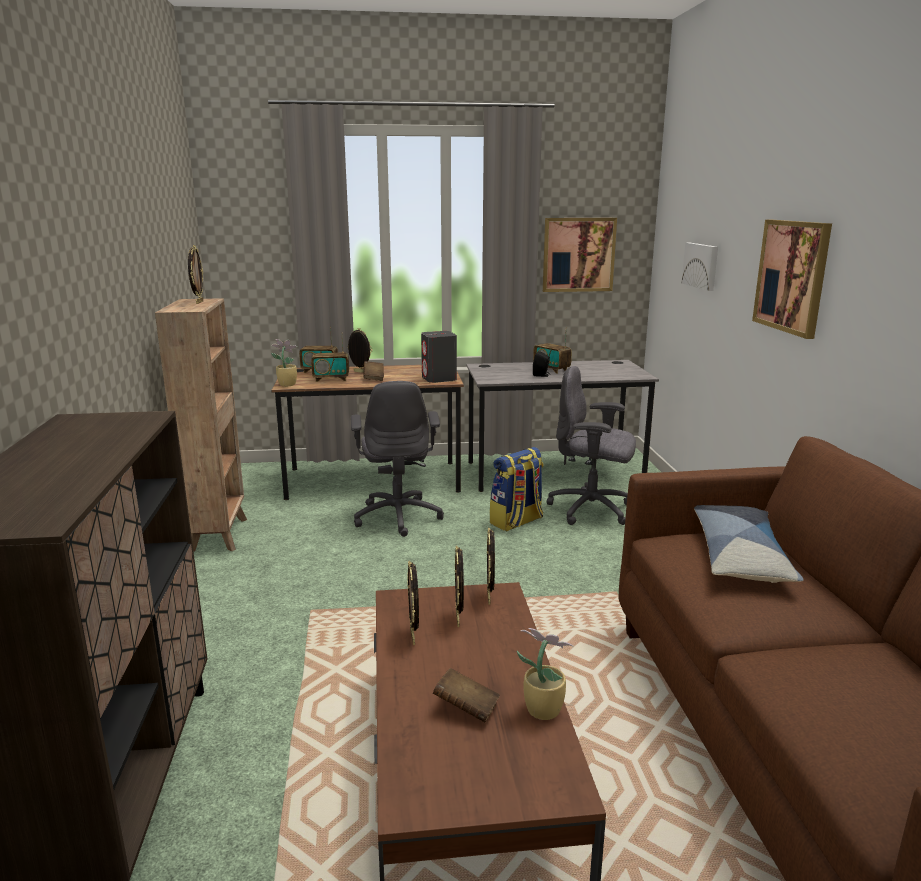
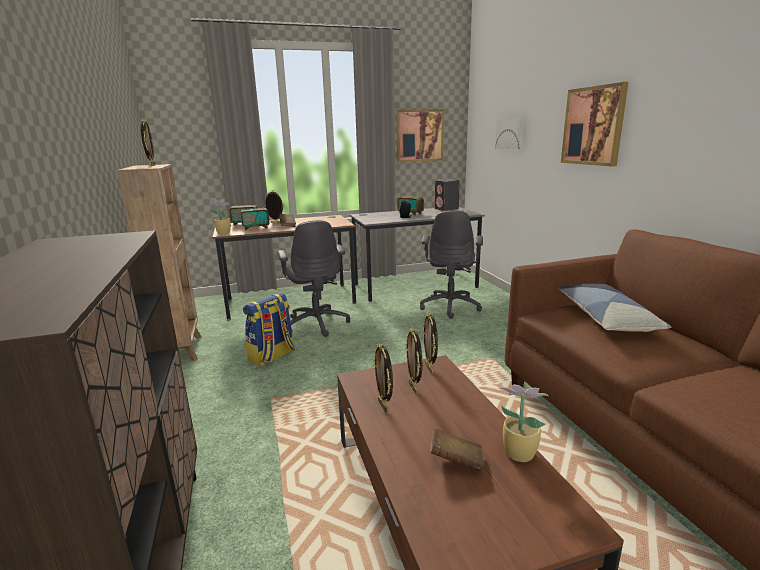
camera: 10 degrees left, 0 degrees up
grey speaker [421,331,457,383] -> grey speaker moved to [435,179,460,211]
backpack [490,447,544,531] -> backpack moved to [243,293,295,367]
grey office chair [547,366,636,525] -> grey office chair turned 90 degrees counterclockwise [420,210,483,319]

